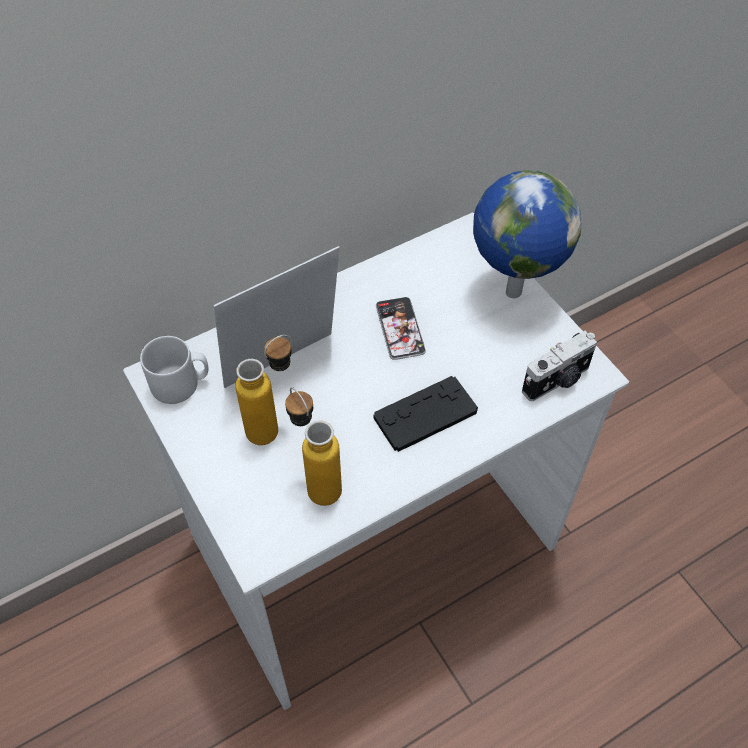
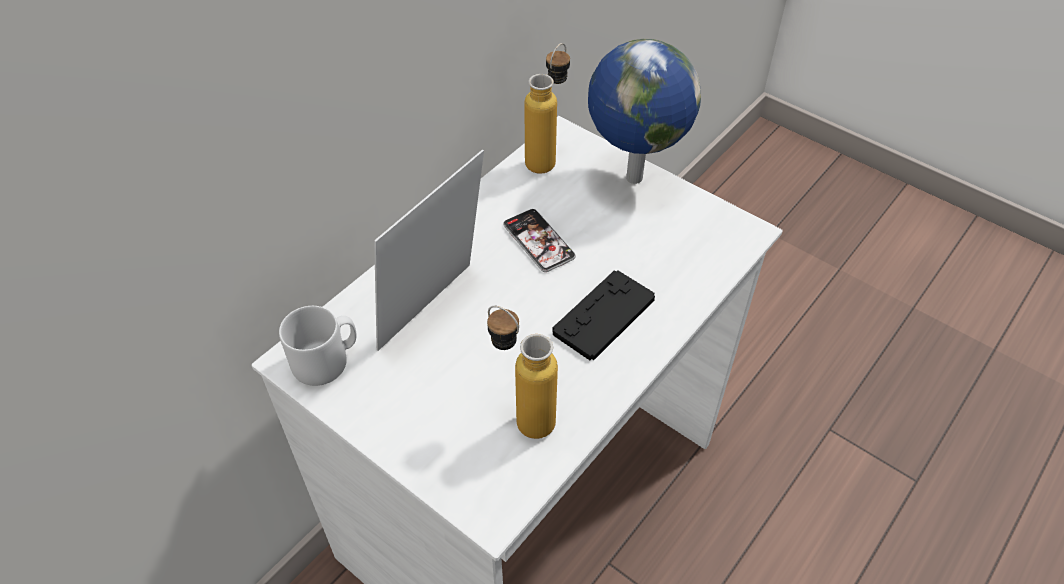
camera: 20 degrees left, 5 degrees down
bottle [235,335,292,445] -> bottle moved to [524,43,570,174]
camera [522,331,597,401] -> none

